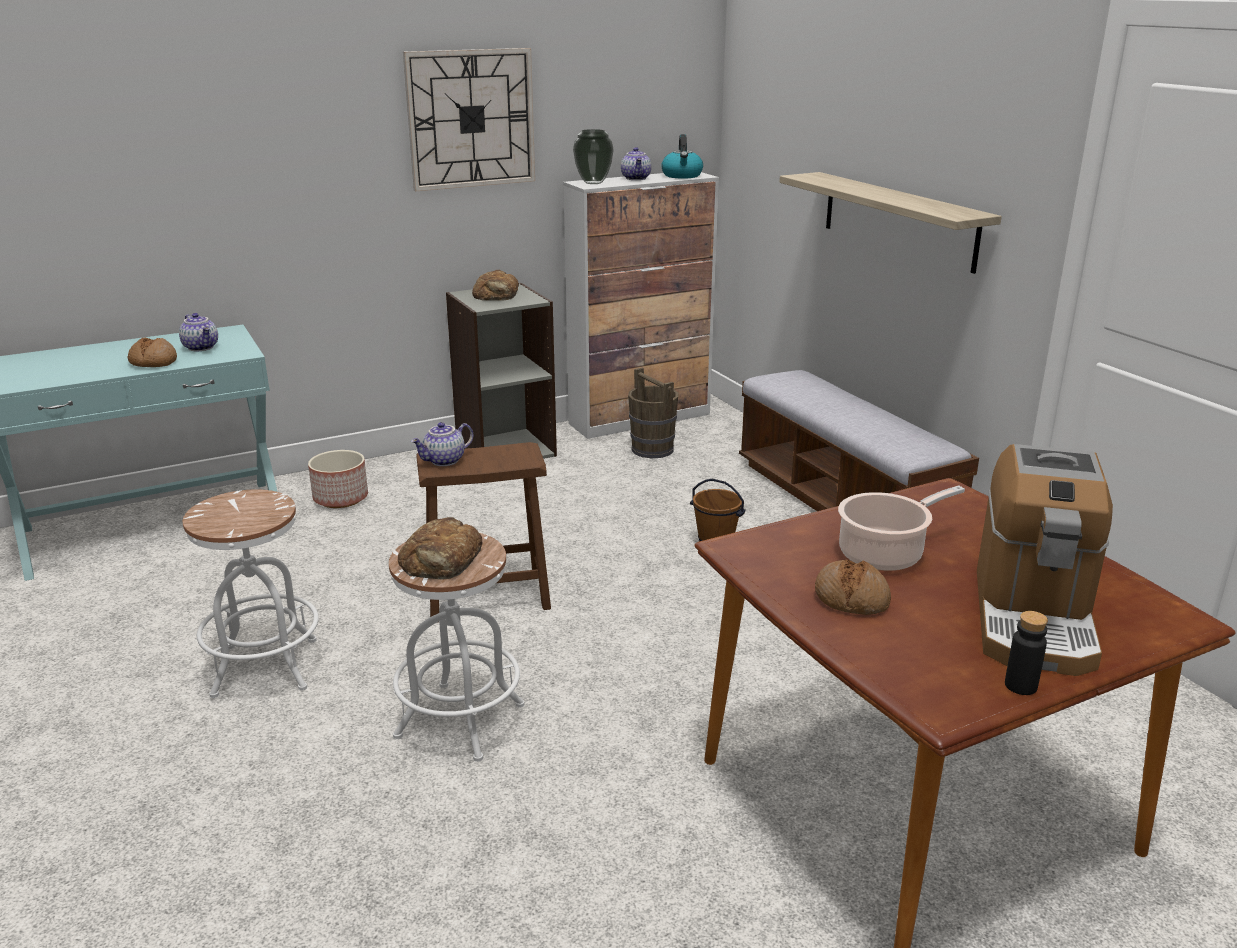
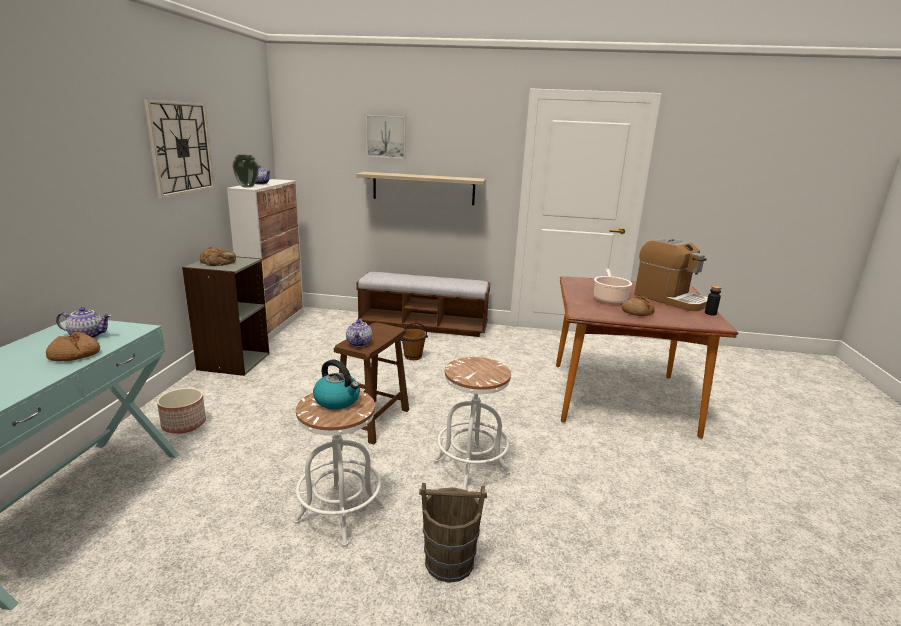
camera: 55 degrees left, 5 degrees down
bread [398,517,482,580] -> none
brown bucket [628,368,679,458] -> brown bucket moved to [419,483,487,583]
kettle [661,134,703,179] -> kettle moved to [313,359,360,409]
none -> picture [366,115,406,159]

